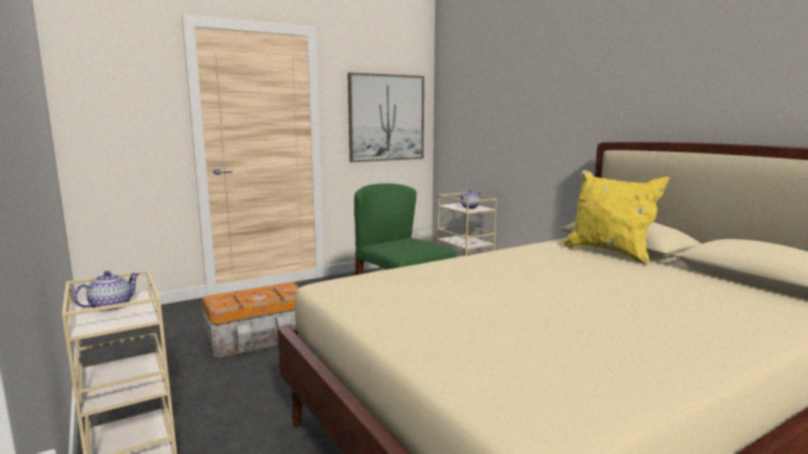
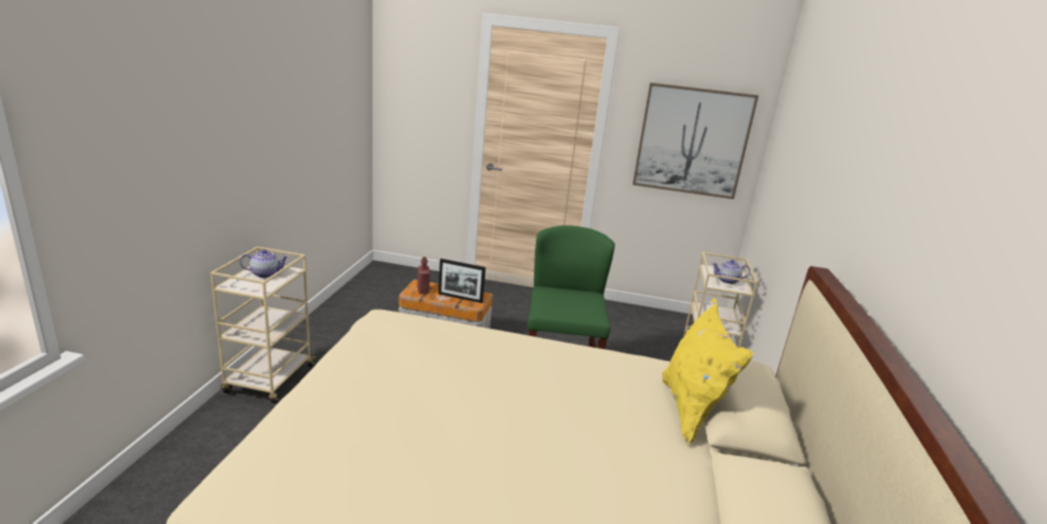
camera: 40 degrees right, 10 degrees up
none -> red bottle [417,257,430,294]
none -> picture frame [438,259,486,303]

